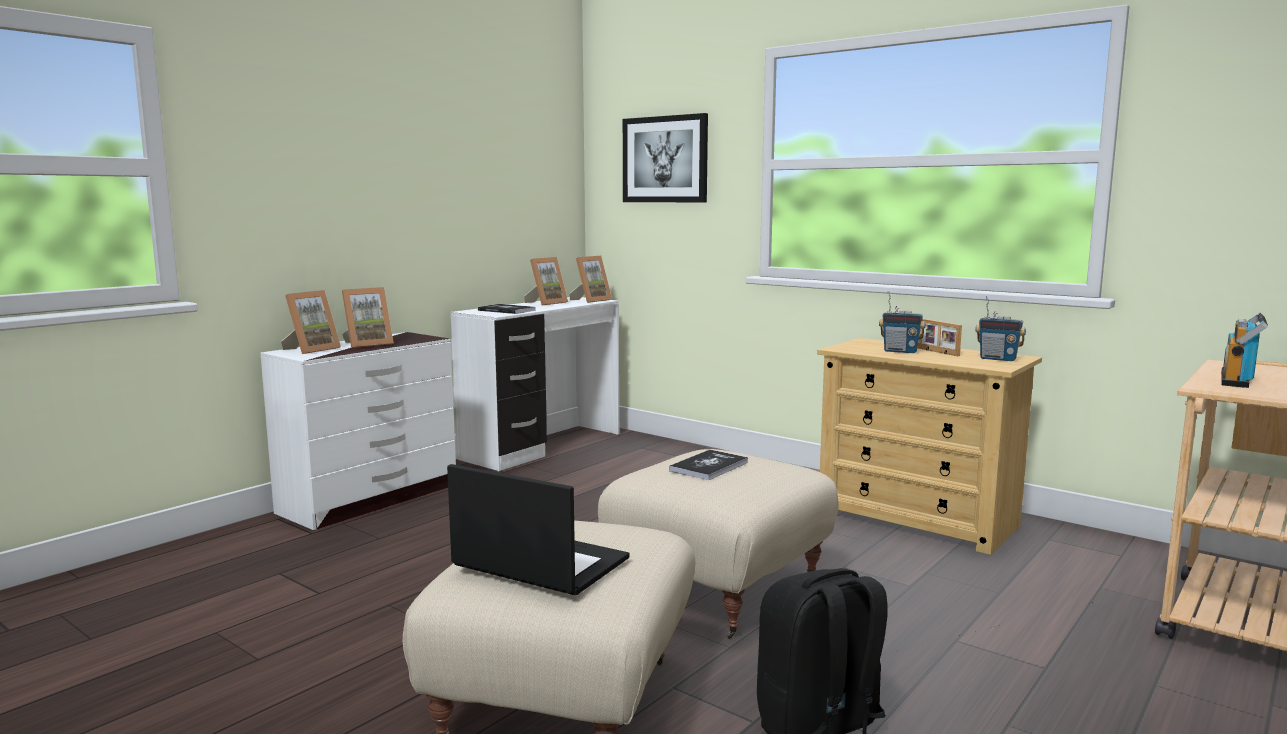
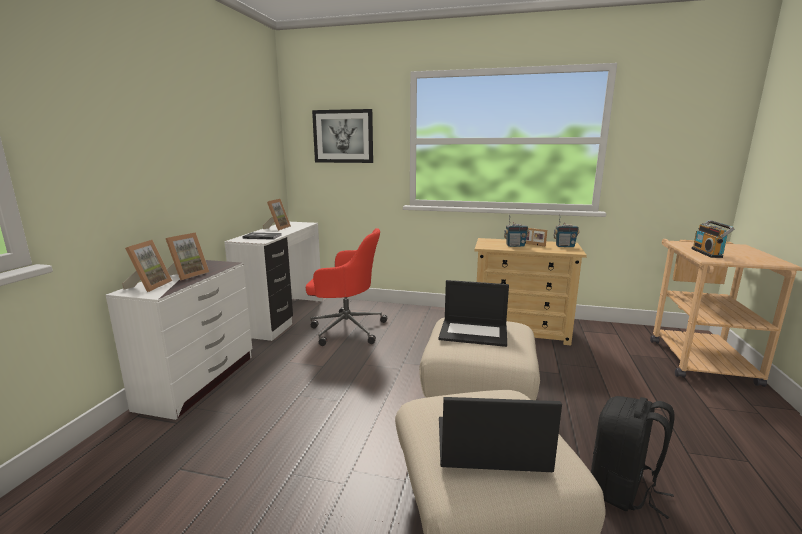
camera: 25 degrees left, 5 degrees up
picture frame [569,256,612,303] -> none
book [669,450,748,480] -> laptop [438,280,509,347]
none -> red office chair [306,228,387,346]

